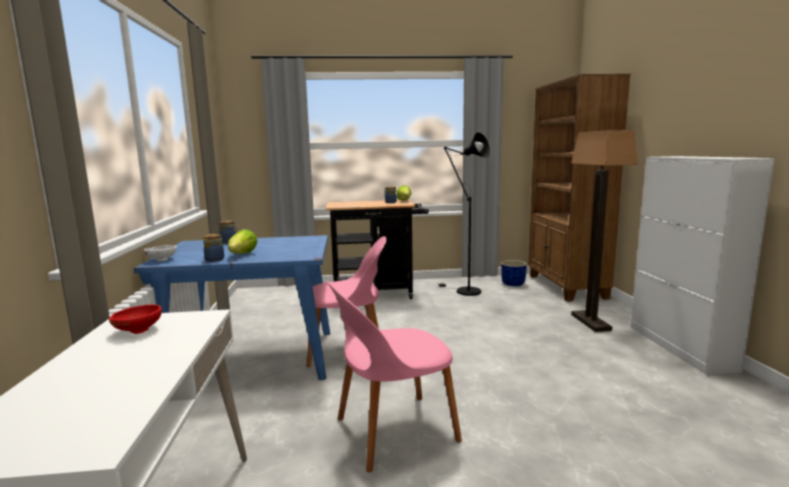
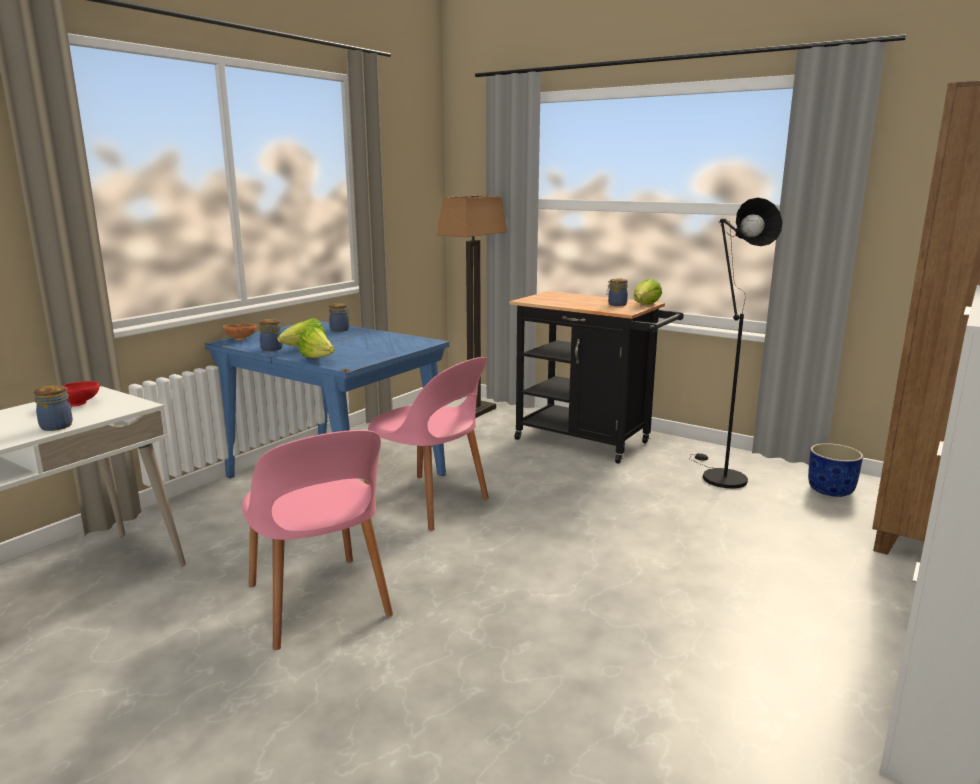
camera: 40 degrees right, 5 degrees up
white bowl [144,245,177,261] -> brown bowl [223,323,257,341]
pink chair [326,281,462,472] -> pink chair turned 135 degrees counterclockwise [242,430,393,650]
floor lamp [571,130,638,332] -> floor lamp moved to [437,196,507,418]
none -> jar [34,385,73,431]
none -> lettuce [299,327,335,358]

